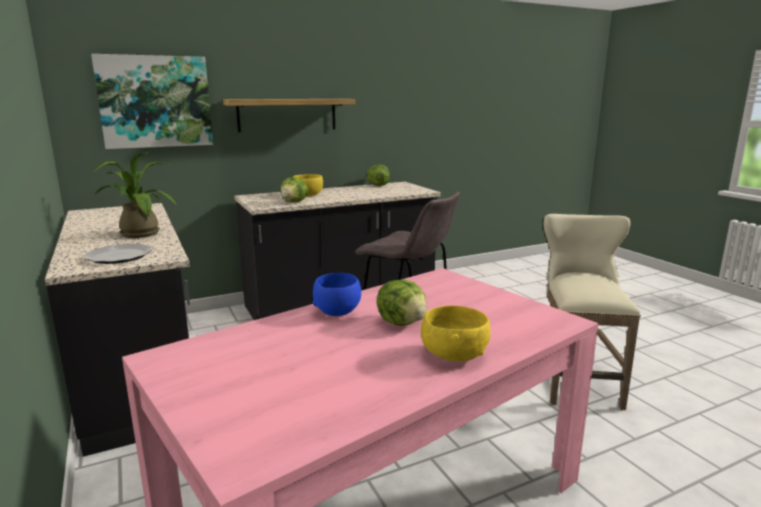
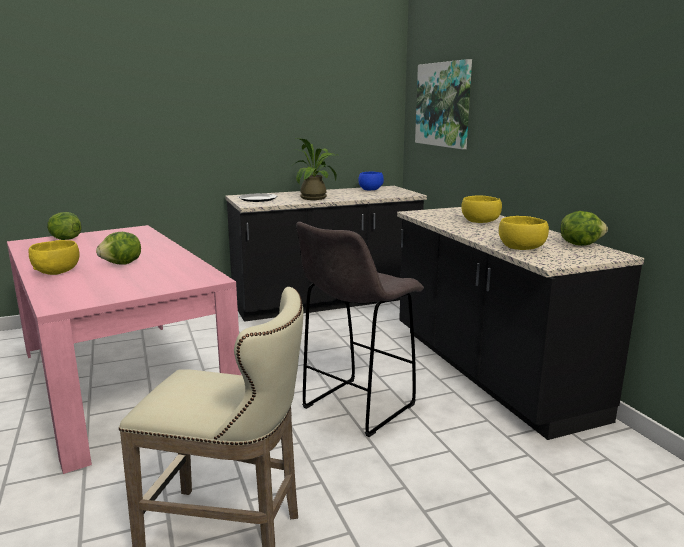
camera: 95 degrees right, 0 degrees up
shelf [223,99,355,132] -> none
lettuce [281,177,308,203] -> lettuce moved to [47,212,81,240]
blue bowl [312,273,361,316] -> blue bowl moved to [358,171,384,190]
none -> yellow bowl [499,216,549,250]

